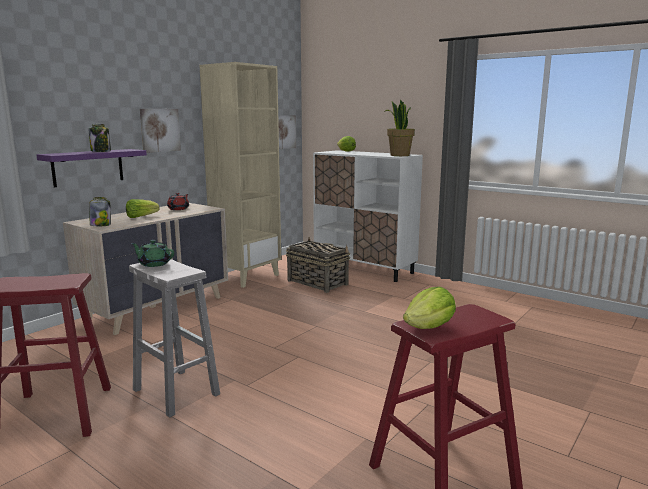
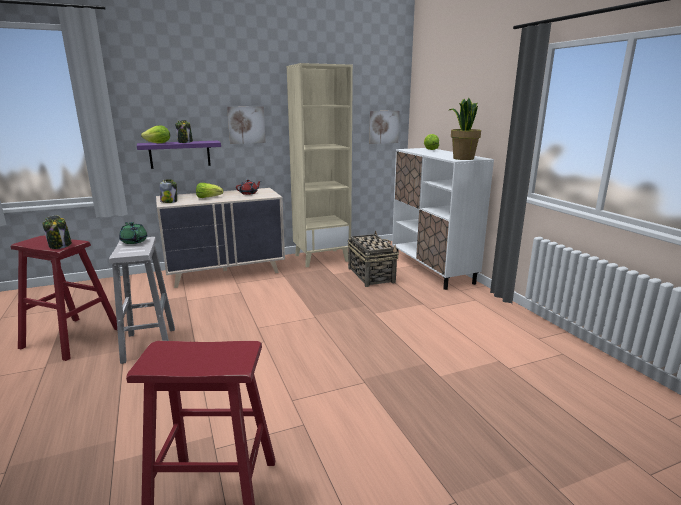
camera: 30 degrees right, 5 degrees up
lettuce [403,287,456,329] -> lettuce moved to [141,125,170,143]
none -> jar [42,216,72,249]

